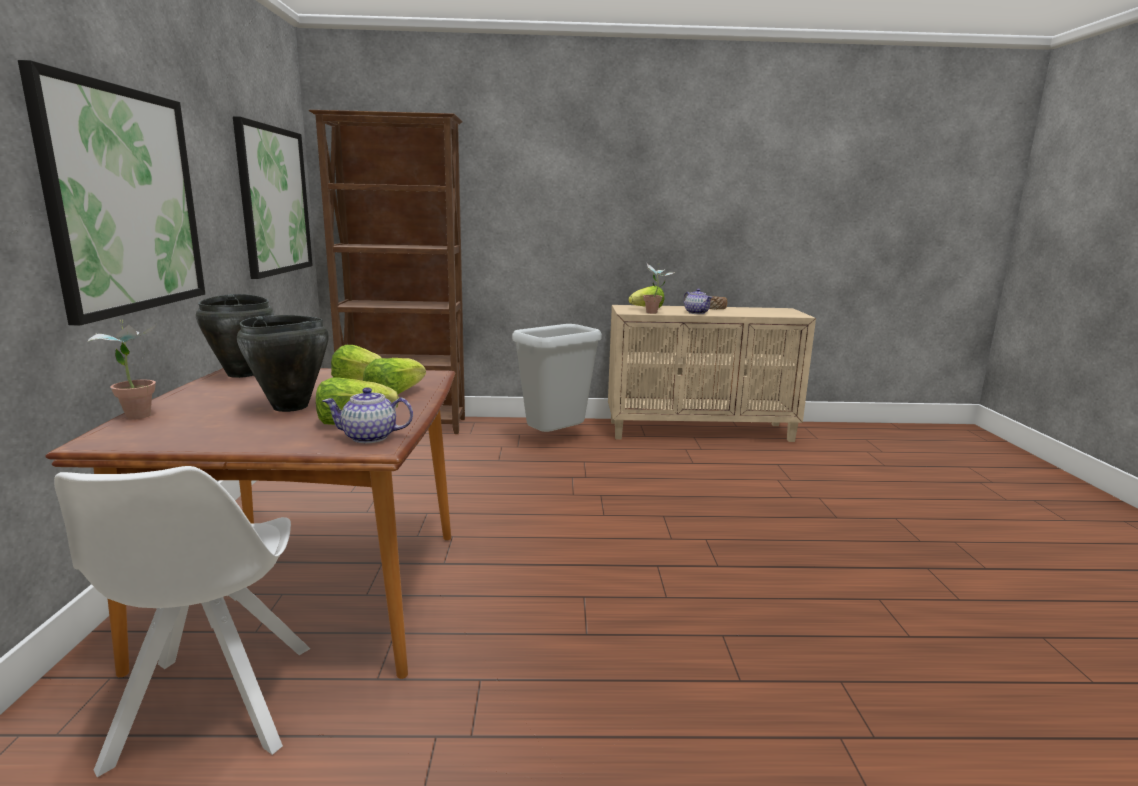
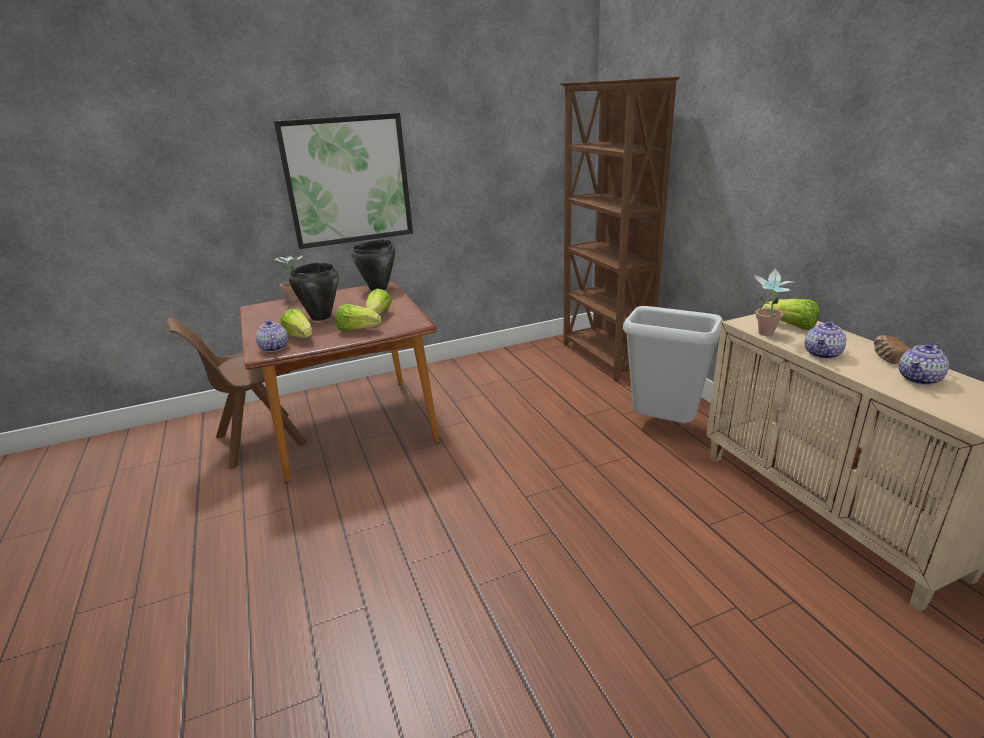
camera: 70 degrees right, 10 degrees up
white chair [54,466,310,777] -> brown chair [167,317,307,469]
picture [233,116,313,279] -> none
none -> teapot [899,343,949,385]

